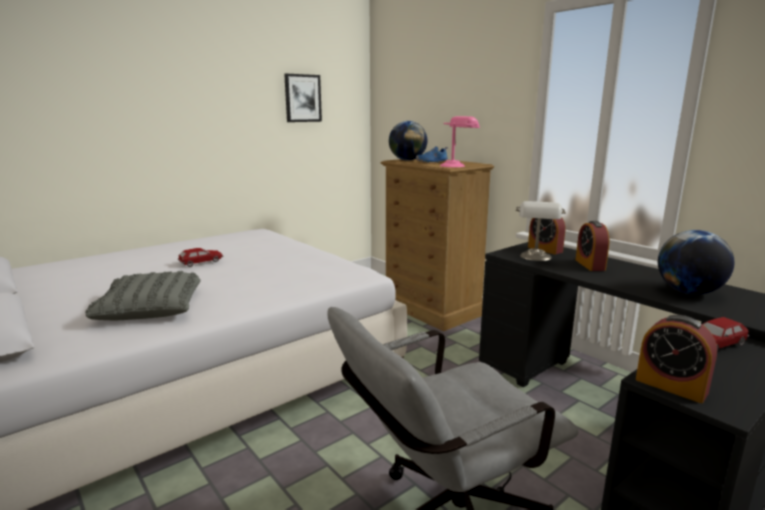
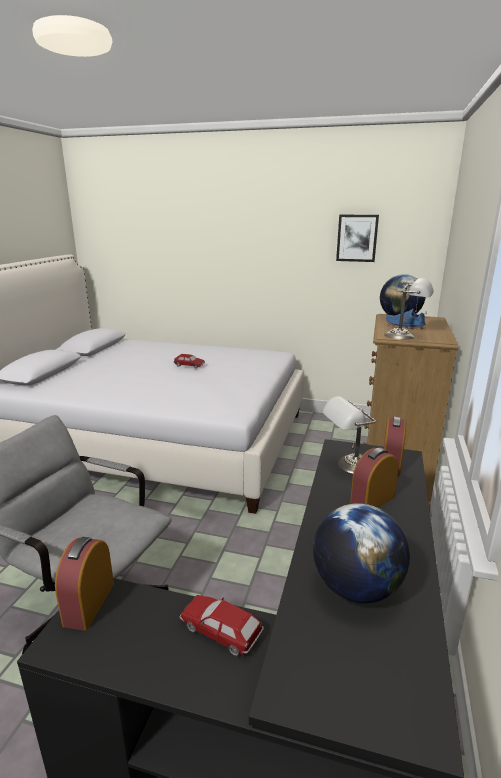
camera: 55 degrees right, 5 degrees up
grey pillow [85,271,201,320] -> none
pink table lamp [440,116,480,167] -> white table lamp [384,278,434,340]

